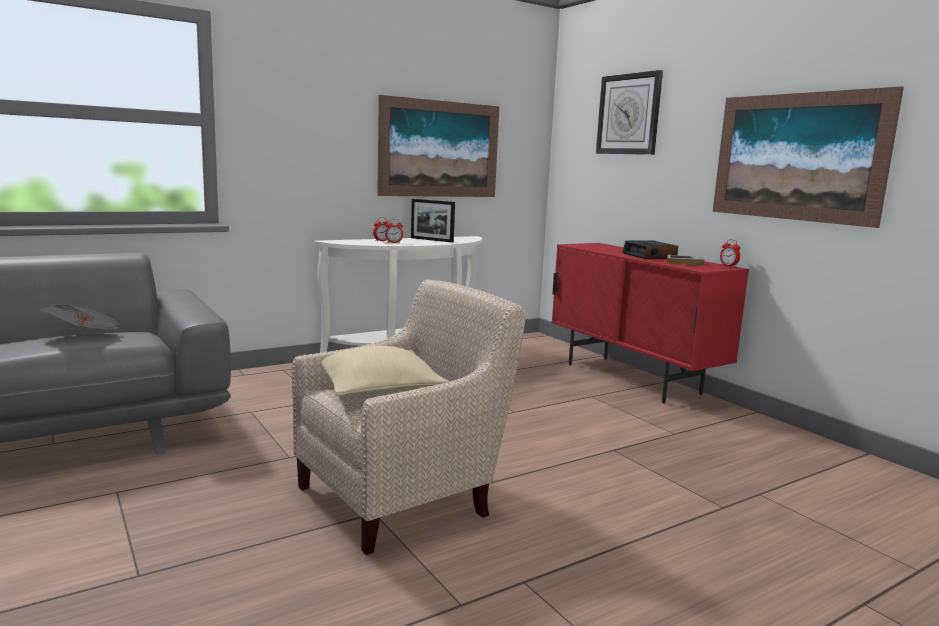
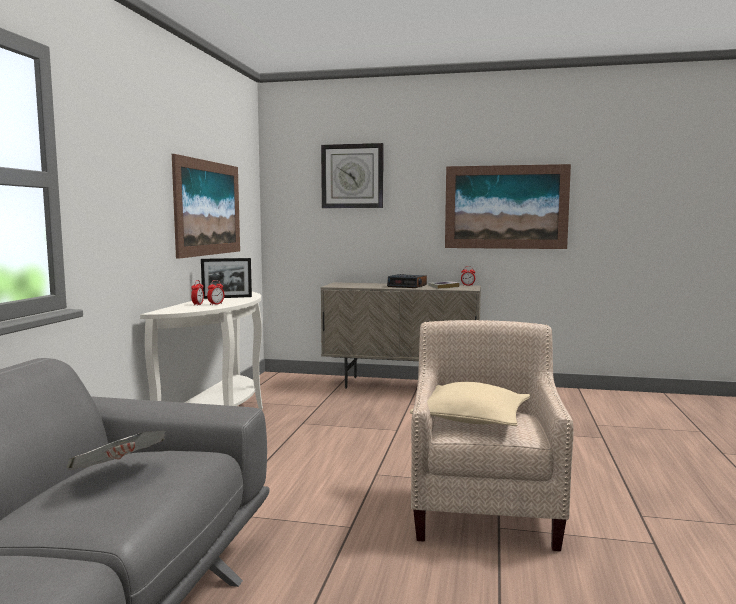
camera: 45 degrees left, 5 degrees down
red cabinet [552,243,749,404] -> beige cabinet [320,282,481,389]

